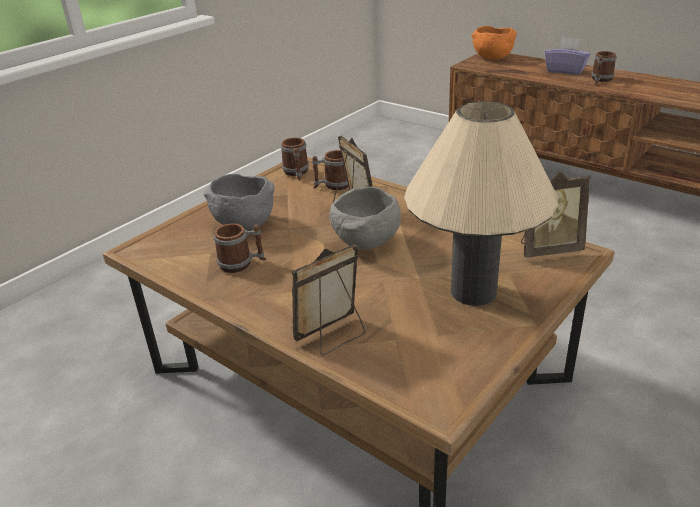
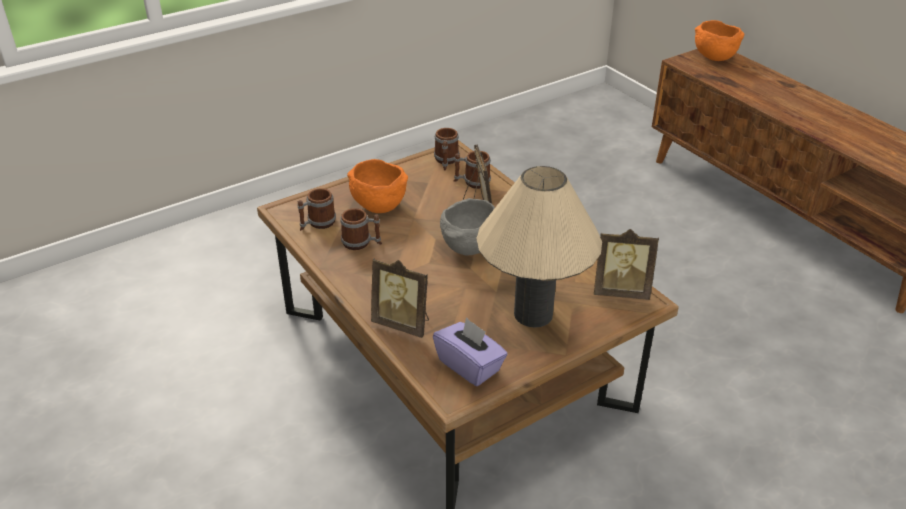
camera: 15 degrees right, 5 degrees up
grey bowl [204,174,274,231] -> orange bowl [347,159,408,213]
picture frame [292,244,365,356] -> picture frame turned 135 degrees counterclockwise [371,258,429,338]
purple tissue box [545,37,590,75] -> purple tissue box moved to [433,317,508,386]
mug [591,51,617,84] -> mug moved to [297,188,336,231]

